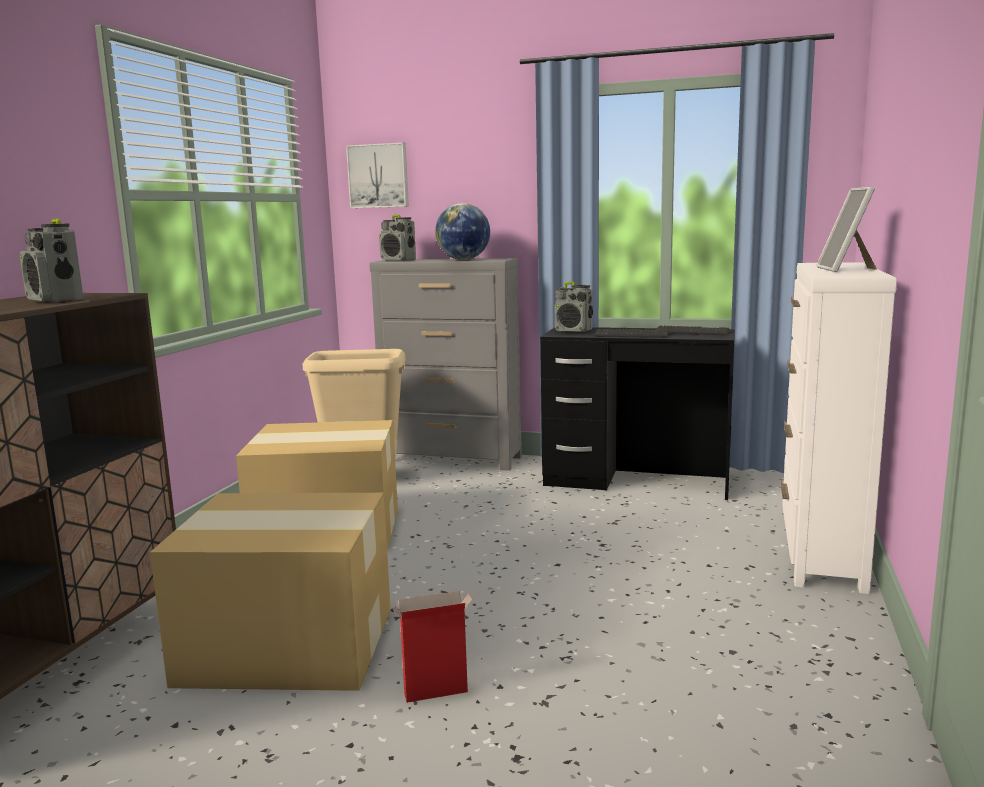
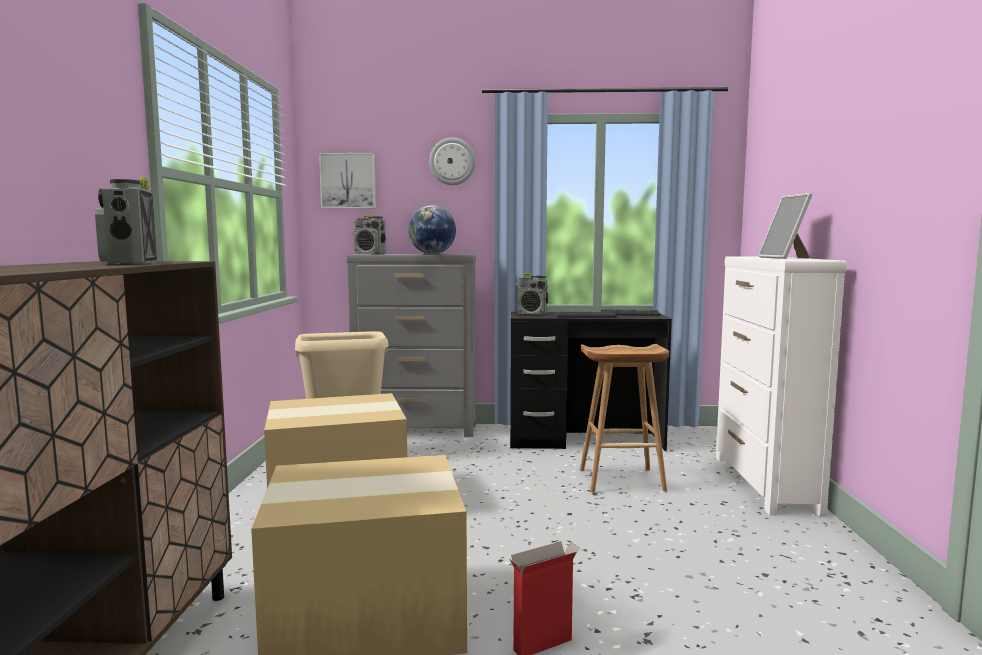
camera: 15 degrees left, 5 degrees down
radio [20,218,84,302] -> radio turned 45 degrees clockwise [95,177,157,264]
none -> wall clock [429,137,476,185]
none -> brown stool [580,344,669,493]

